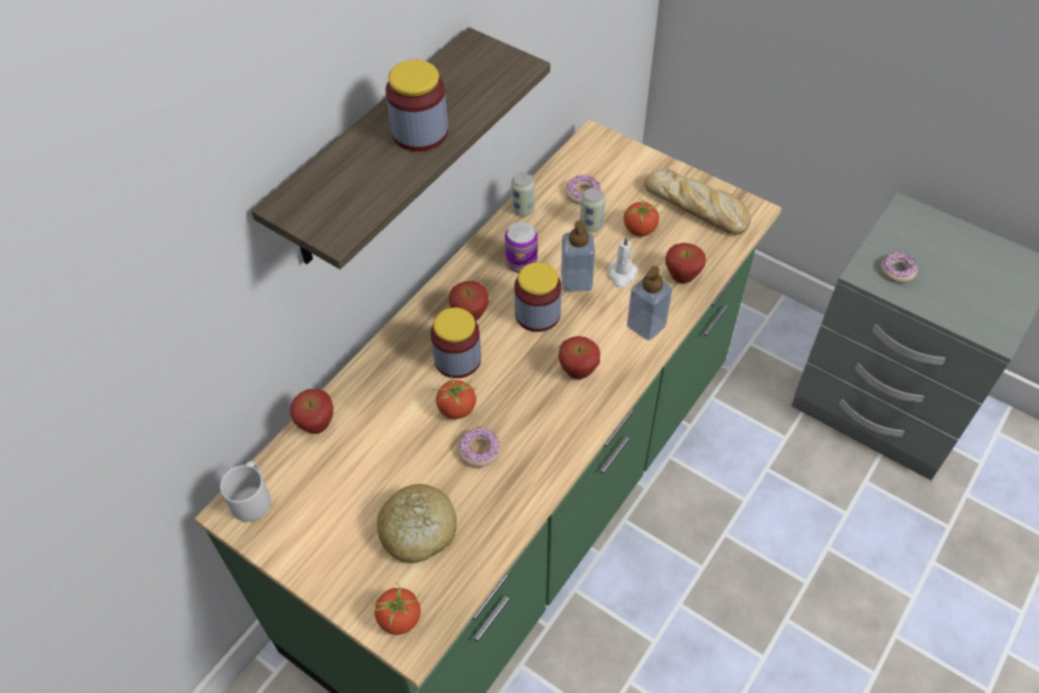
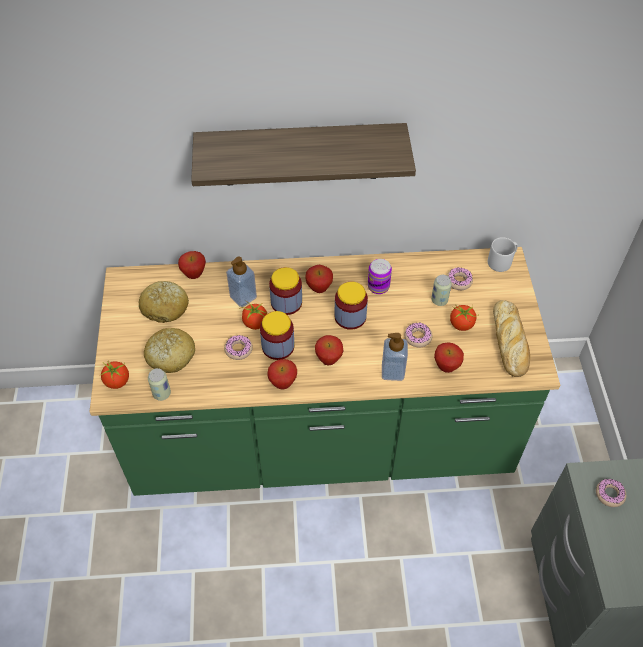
camera: 50 degrees right, 0 degrees up
grey mug [220,461,271,522] -> grey mug moved to [488,237,518,272]
jar [385,60,448,152] -> jar moved to [260,311,294,360]
can [511,172,535,217] -> can moved to [148,368,171,401]
soap dispenser [561,220,595,292] -> soap dispenser moved to [226,256,257,307]
white candle [608,236,638,288] -> donut [405,323,432,347]
none -> bread [139,281,189,323]
none -> apple [267,359,297,390]

